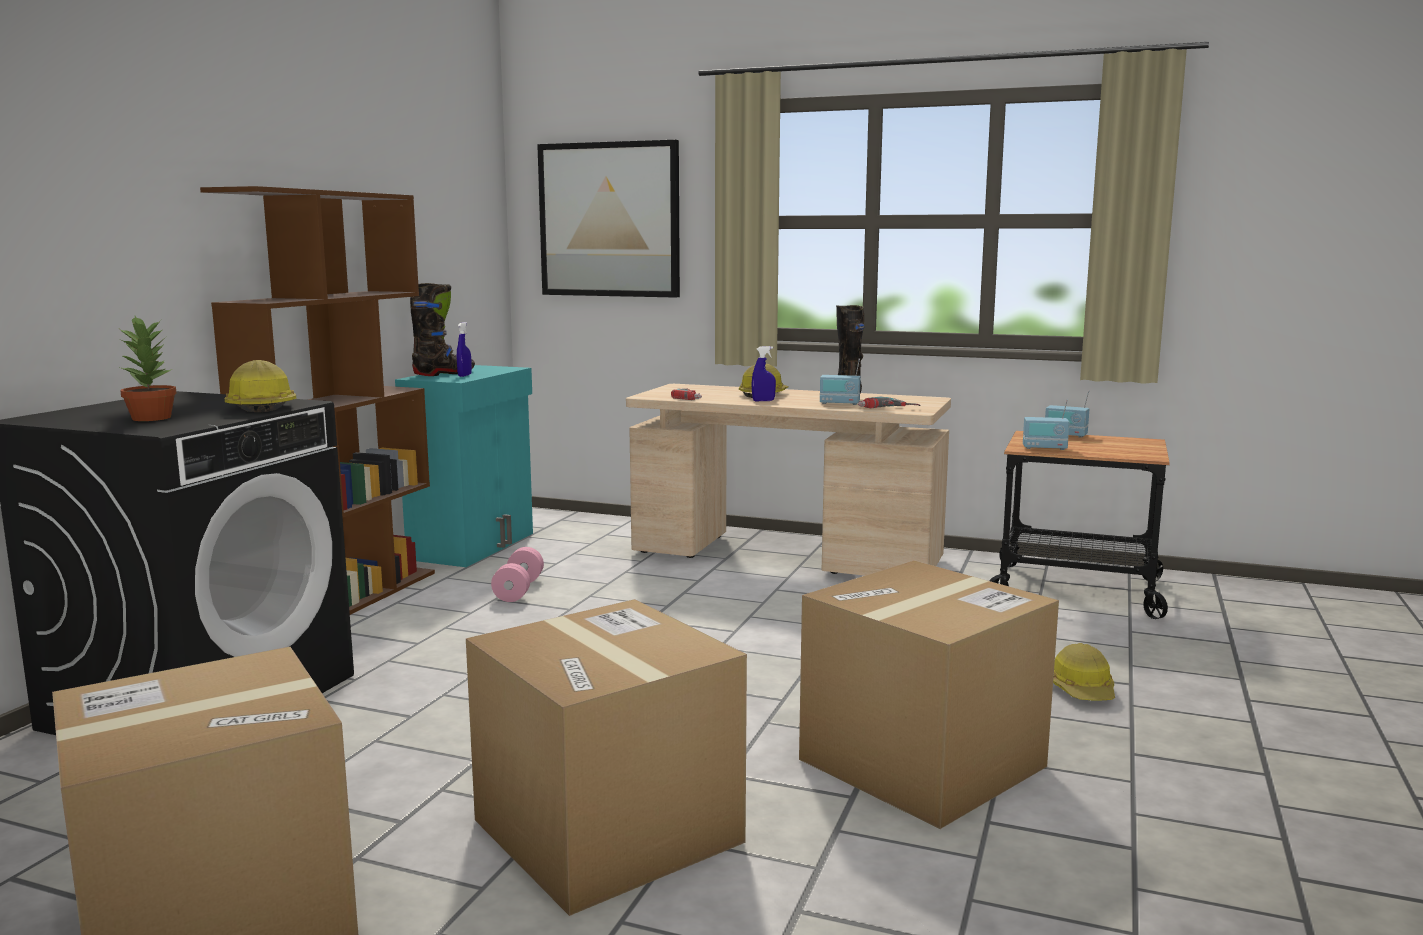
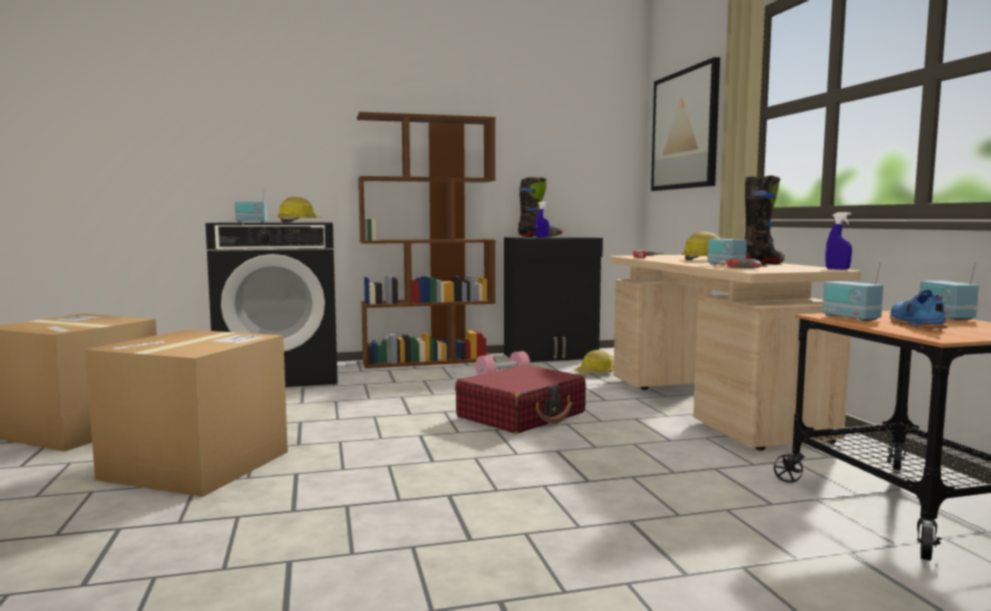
camera: 55 degrees right, 5 degrees down
potted plant [119,316,176,421] -> radio [234,189,267,222]
turquoise cabinet [395,365,533,567] -> black cabinet [504,237,603,362]
blue spray bottle [752,346,776,401] -> blue spray bottle moved to [825,212,852,270]
cardboard box [799,560,1059,829] -> none
hard hat [1053,643,1115,701] -> hard hat moved to [574,350,614,373]
none -> red suitcase [455,364,586,434]
none -> blue shoe [890,289,948,329]

